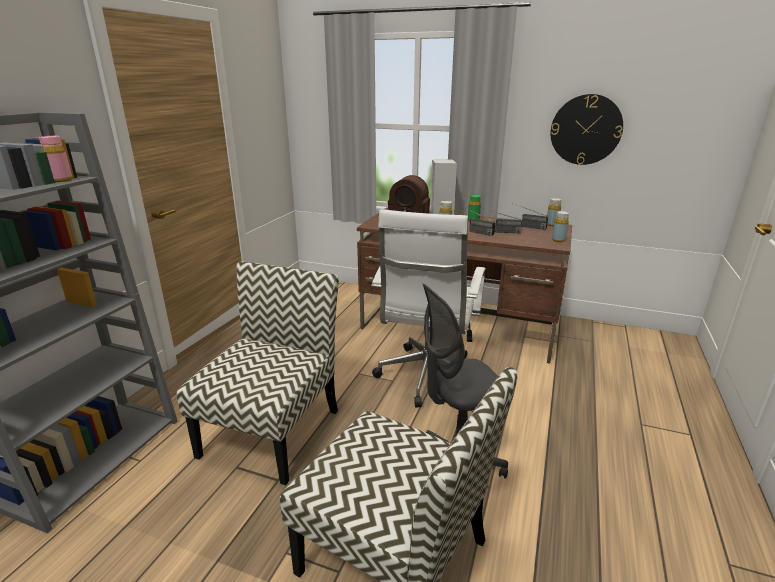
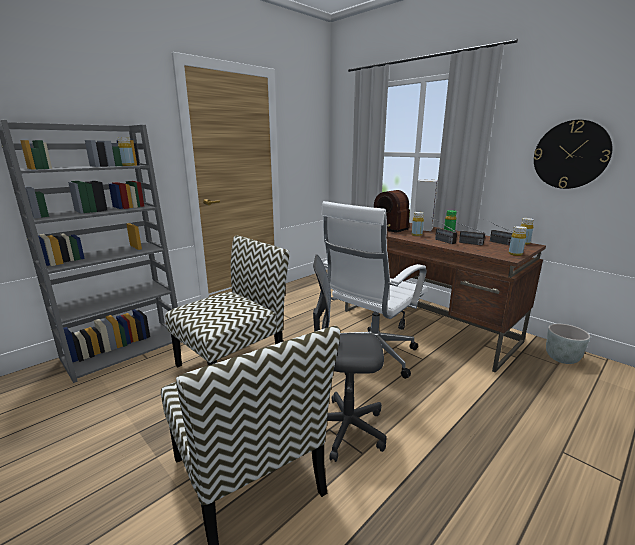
camera: 25 degrees right, 5 degrees down
pink bottle [39,136,72,182] -> yellow bottle [117,137,134,166]
none -> grey planter [546,324,590,364]

